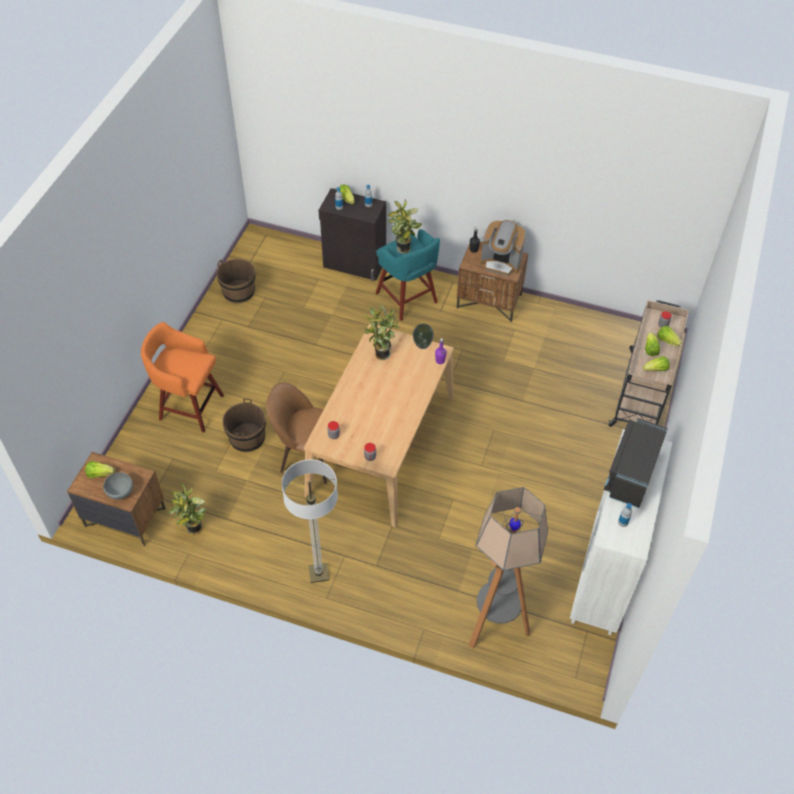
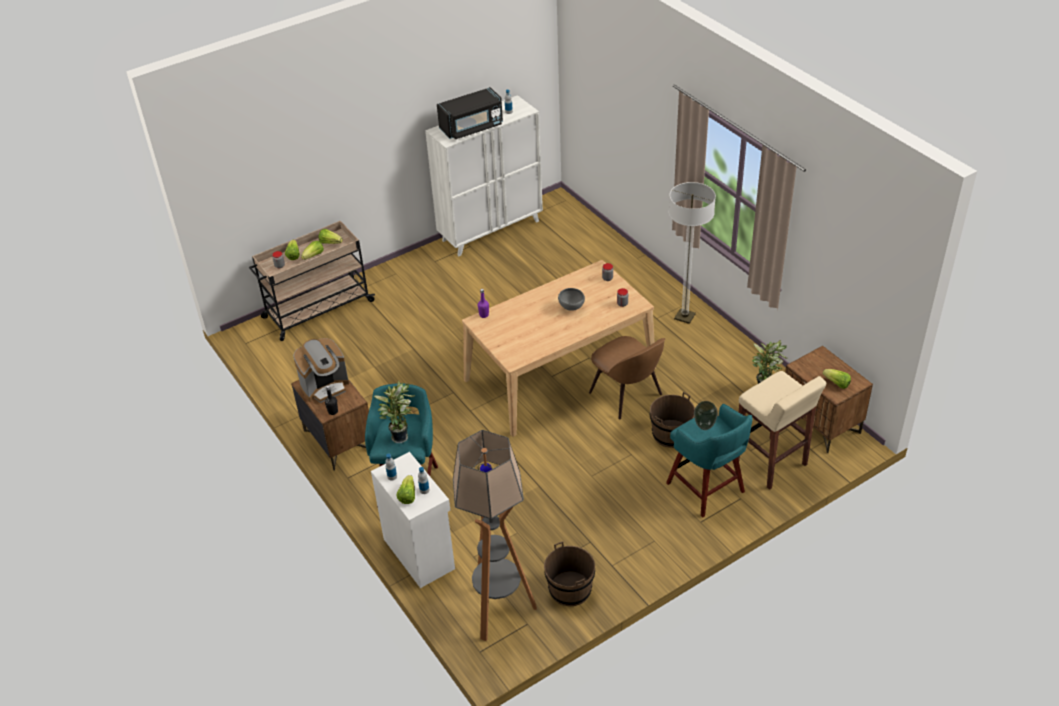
camera: 140 degrees left, 10 degrees down
grey bowl [103,472,133,500] -> grey bowl moved to [558,288,585,311]
orange stool [141,322,224,432] -> turquoise stool [666,404,752,517]
black cabinet [318,188,386,281] -> white cabinet [371,452,455,588]
potted plant [364,304,399,360] -> none
vase [413,324,434,349] -> vase moved to [694,401,718,430]
floor lamp [469,487,548,648] -> floor lamp moved to [453,430,537,641]
coffee machine [481,220,526,276] -> coffee machine turned 90 degrees clockwise [293,338,349,403]
none -> beige stool [738,371,826,490]

